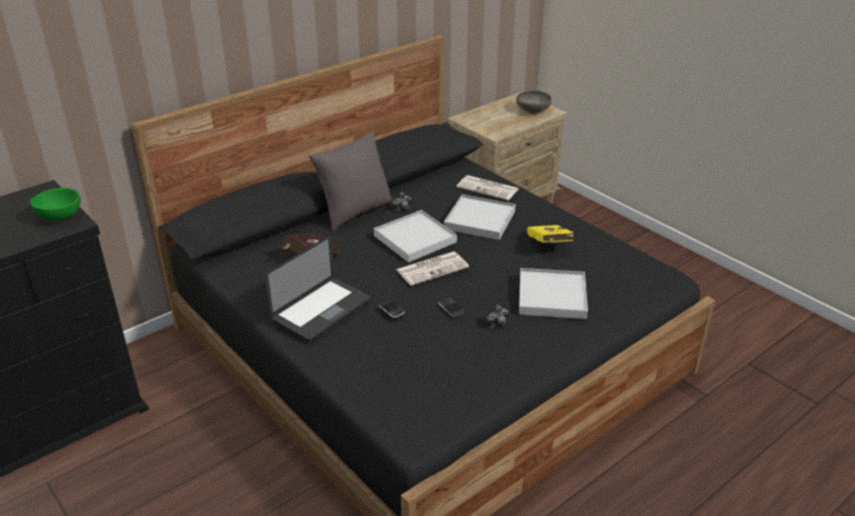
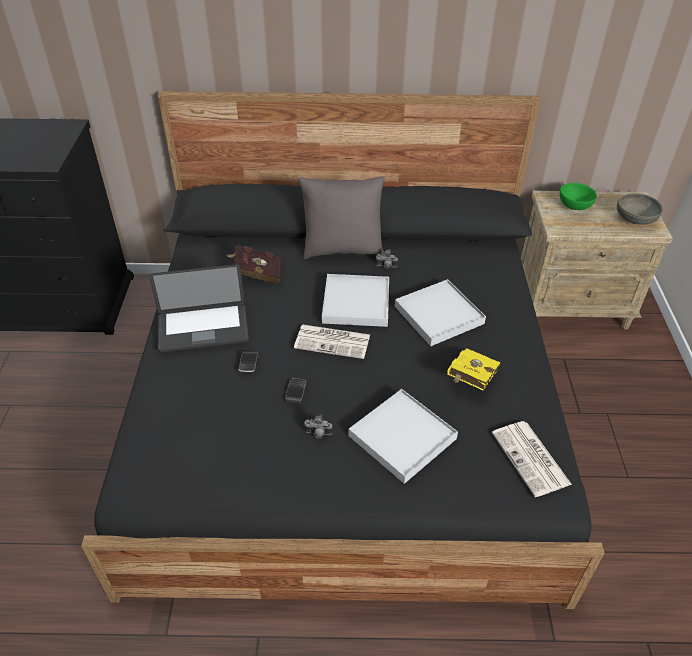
camera: 40 degrees right, 10 degrees up
green bowl [30,188,81,221] -> green bowl moved to [560,183,597,210]
newspaper [456,175,518,201] -> newspaper moved to [492,421,572,497]

